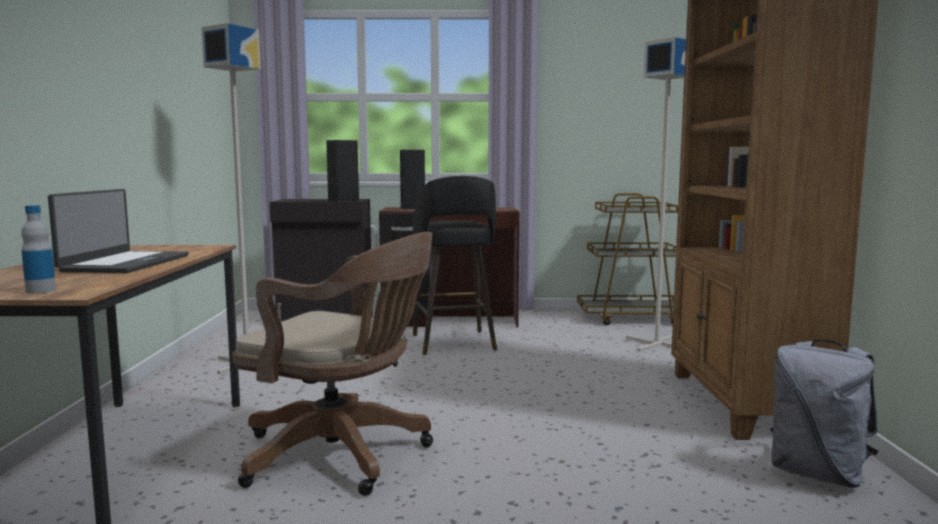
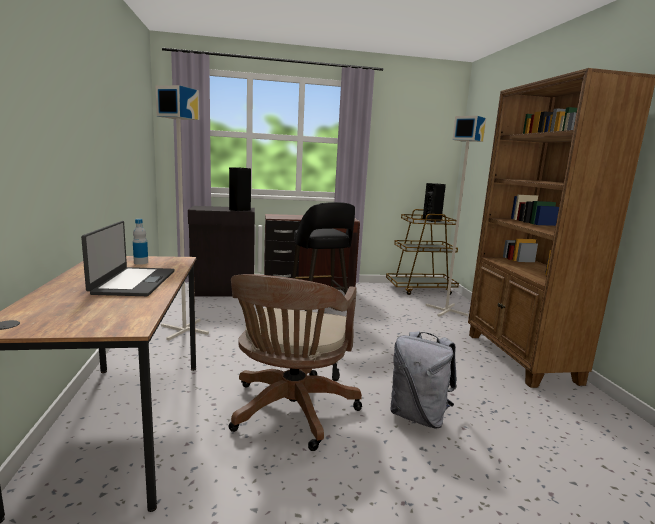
camera: 10 degrees left, 5 degrees up
bottle [21,205,56,294] -> bottle moved to [133,219,148,265]
brown office chair [232,232,433,496] -> brown office chair turned 90 degrees clockwise [229,274,362,451]
black speaker [400,150,425,210] -> black speaker moved to [423,183,446,222]
grey backpack [770,339,879,488] -> grey backpack moved to [390,331,457,428]

